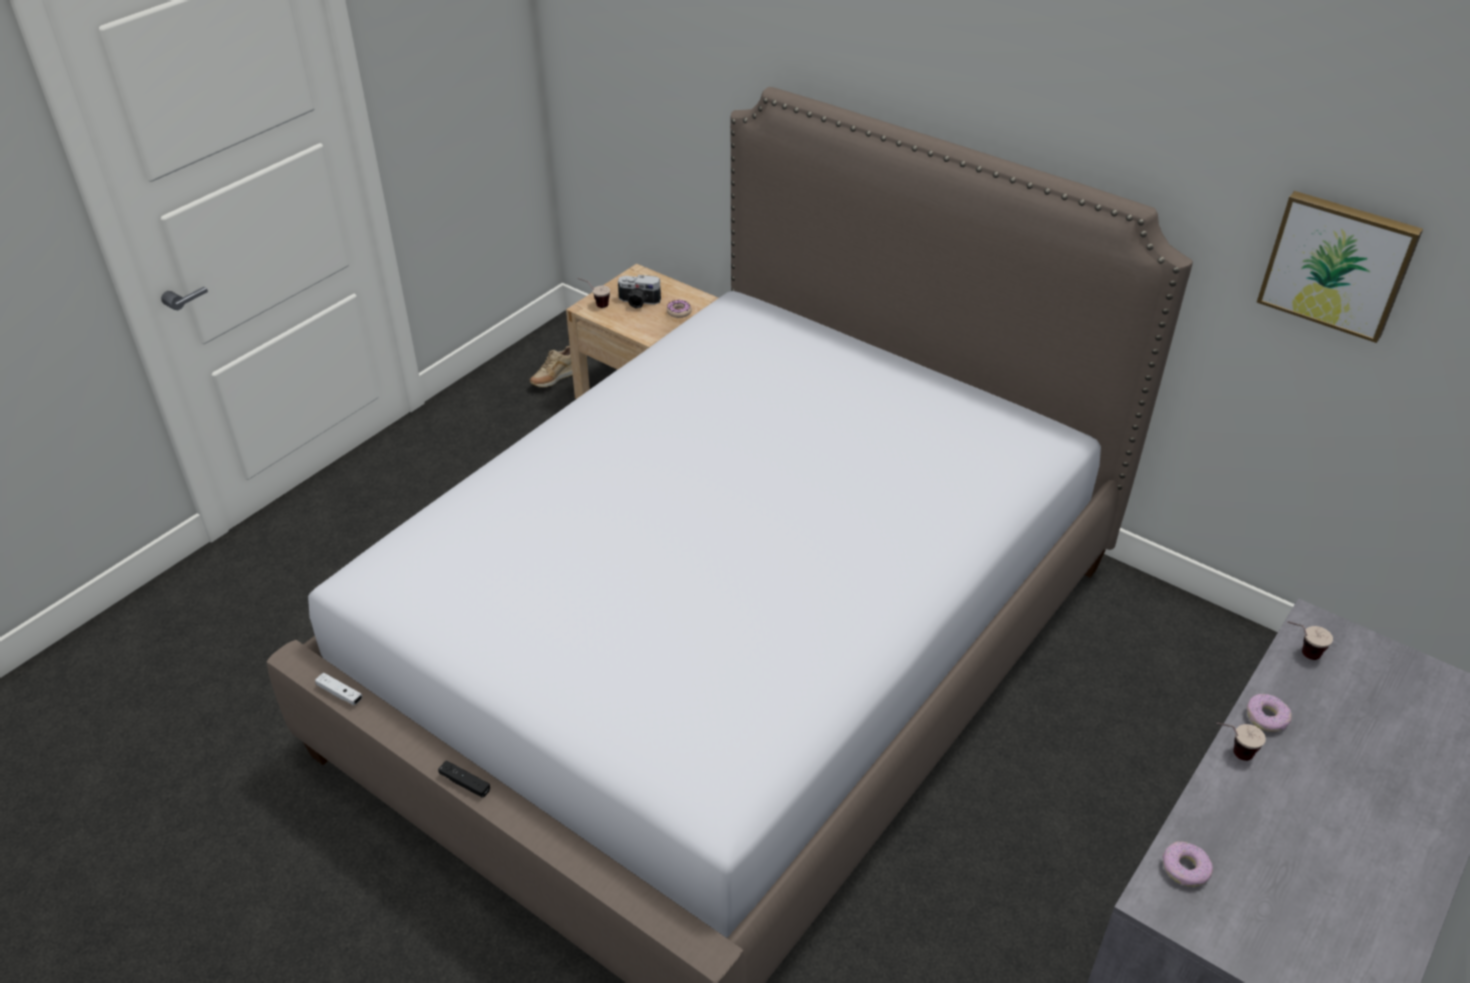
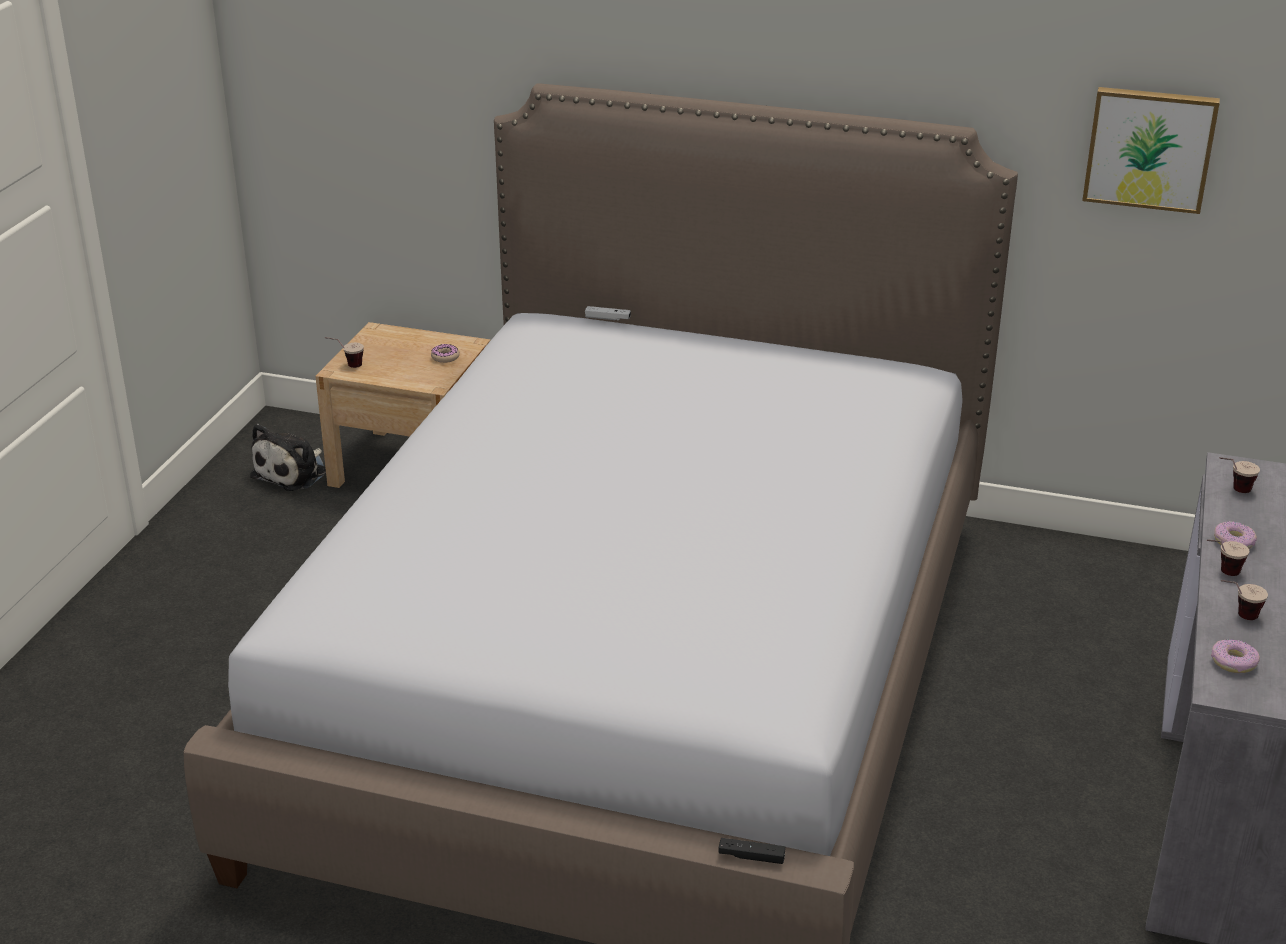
camera: 20 degrees left, 10 degrees down
white game controller [315,673,362,705] -> white game controller moved to [585,306,631,320]
black game controller [438,760,490,798] -> black game controller moved to [718,838,786,864]
beige shoe [530,346,573,387] -> plush toy [250,424,326,491]
camera [618,275,661,309] -> none
none -> cup [1221,580,1268,620]

